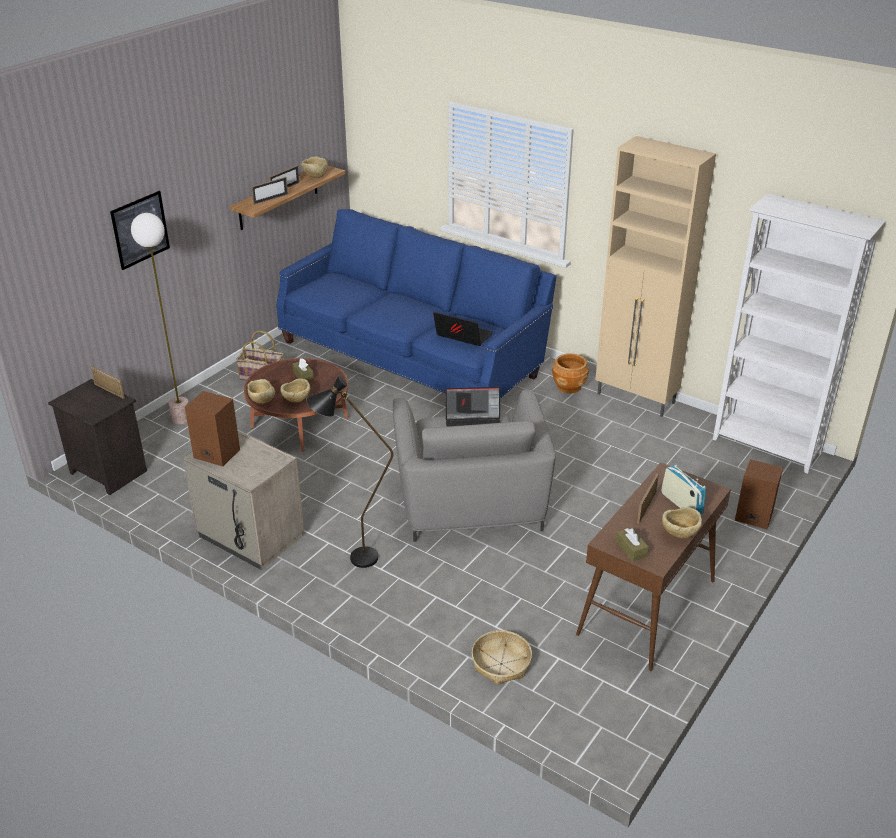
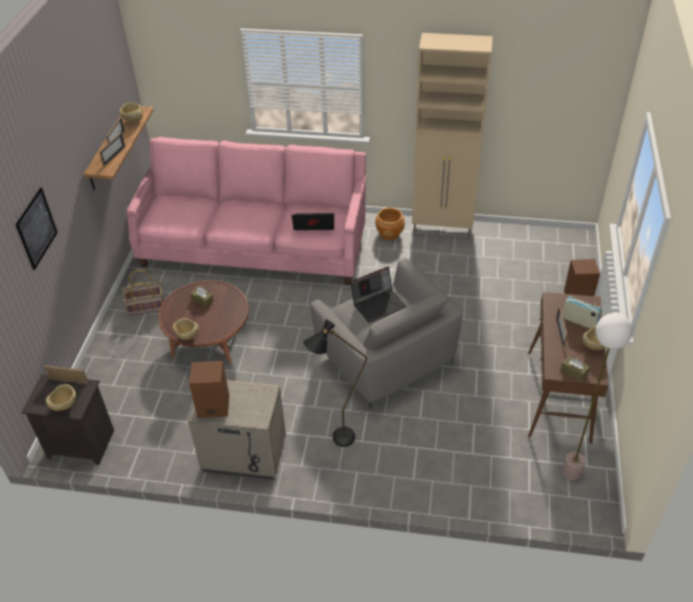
camera: 25 degrees left, 10 degrees up
floor lamp [131,213,189,424] -> floor lamp moved to [562,313,633,480]
blue sofa [276,209,557,399] -> pink sofa [126,137,367,285]
beige bowl [281,379,310,402] -> beige bowl moved to [46,384,76,411]
basket [472,630,532,685] -> none
white bookcase [713,193,886,474] -> none

